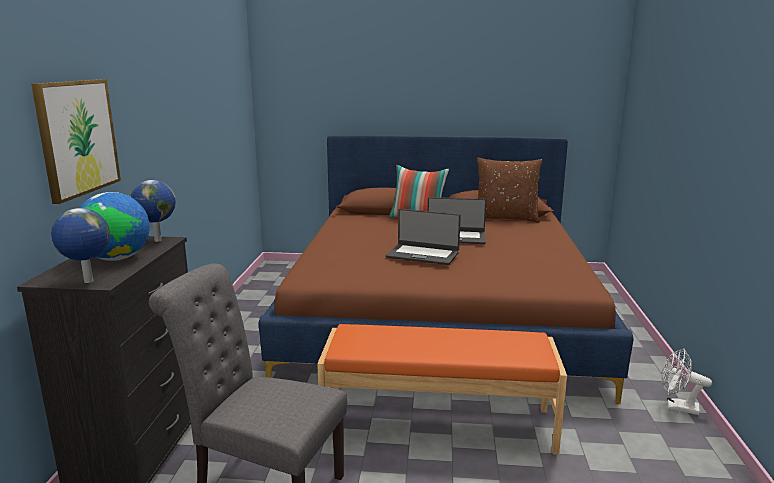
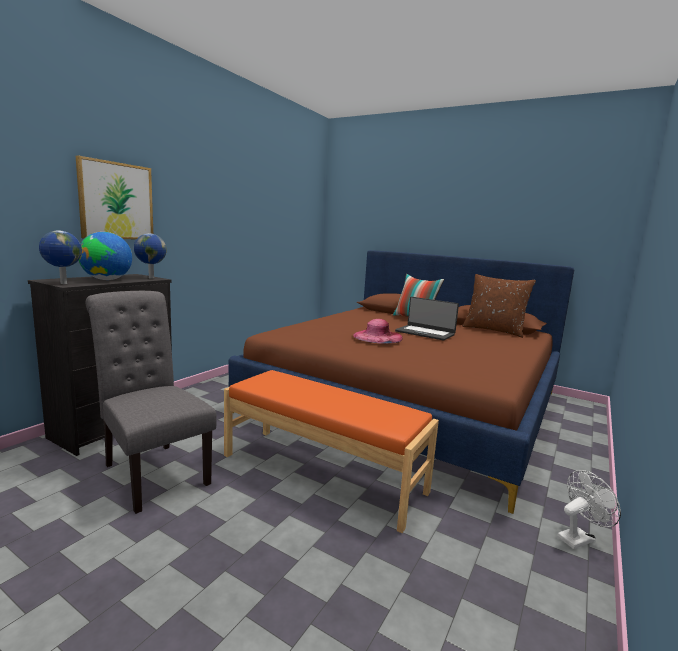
camera: 25 degrees right, 5 degrees down
laptop [386,209,461,265] -> pink hat [353,319,403,344]
white fan [662,349,712,415] -> white fan turned 105 degrees clockwise [557,470,621,549]

